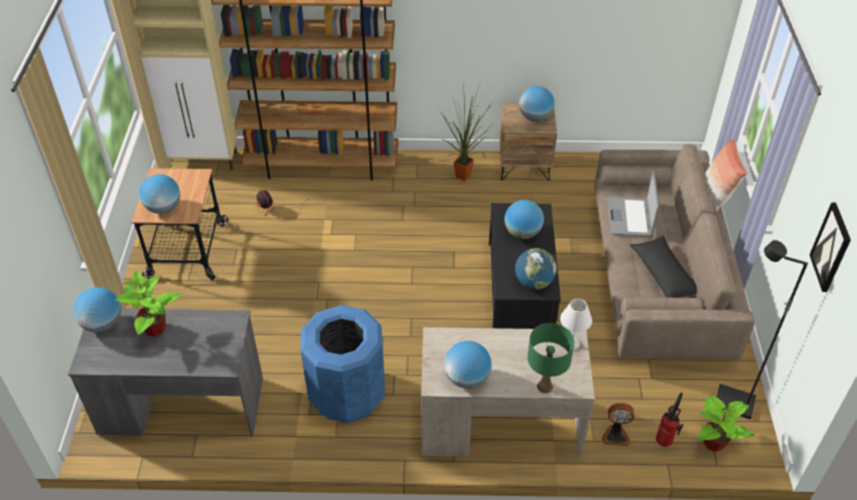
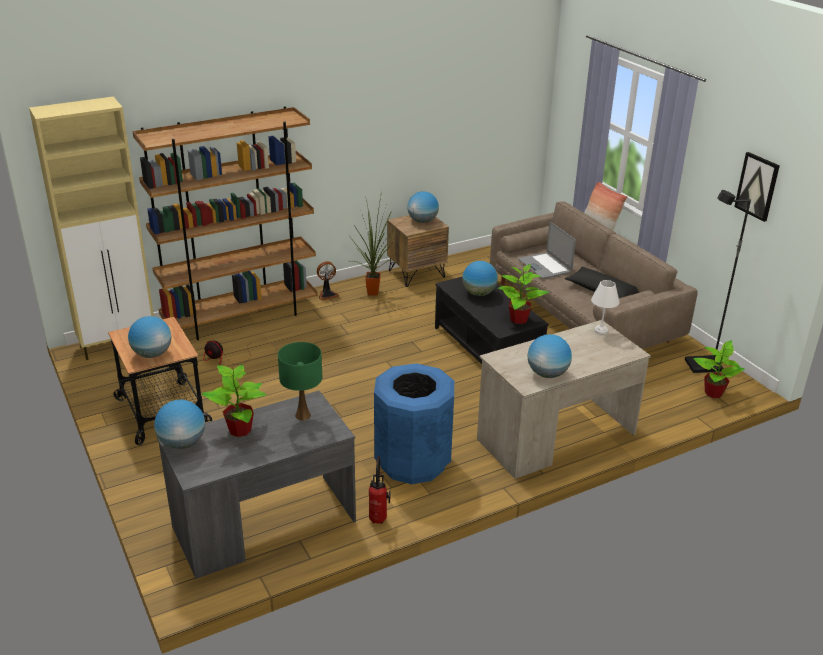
camera: 30 degrees left, 15 degrees down
globe [515,248,556,289] -> potted plant [498,264,549,324]
green table lamp [527,323,574,393] -> green table lamp moved to [278,342,322,420]
fan [602,403,634,446] -> fan moved to [317,261,339,300]
fire extinguisher [656,392,683,447] -> fire extinguisher moved to [369,456,391,524]

